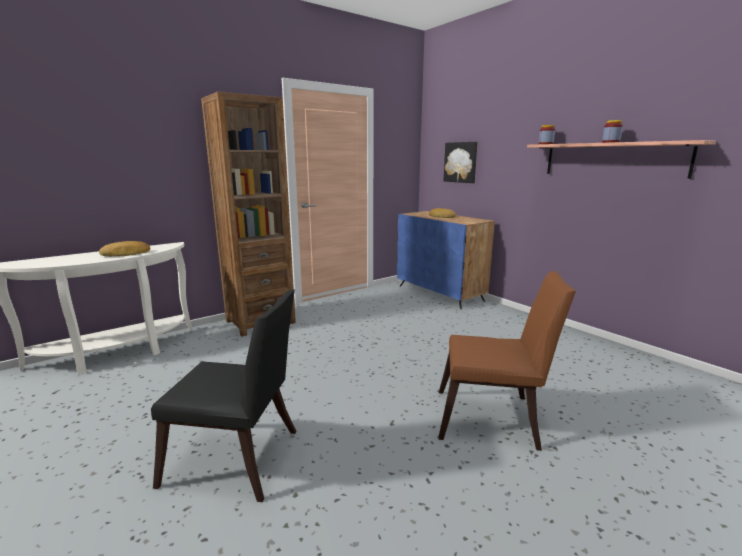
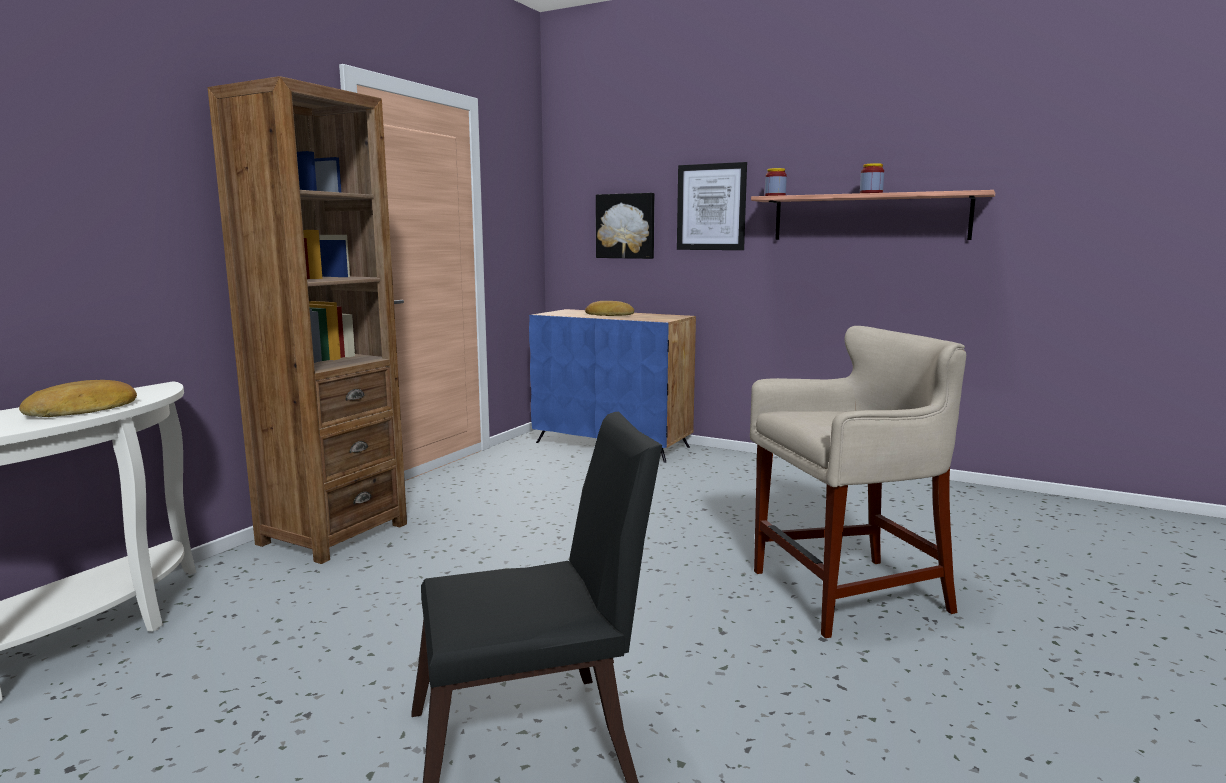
camera: 25 degrees left, 5 degrees down
brown chair [438,271,576,451] -> beige stool [750,326,966,638]
none -> picture [677,162,747,250]

